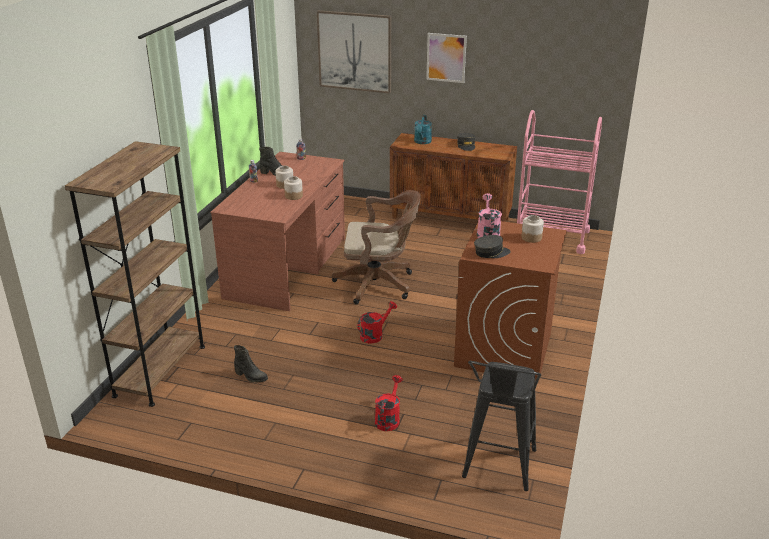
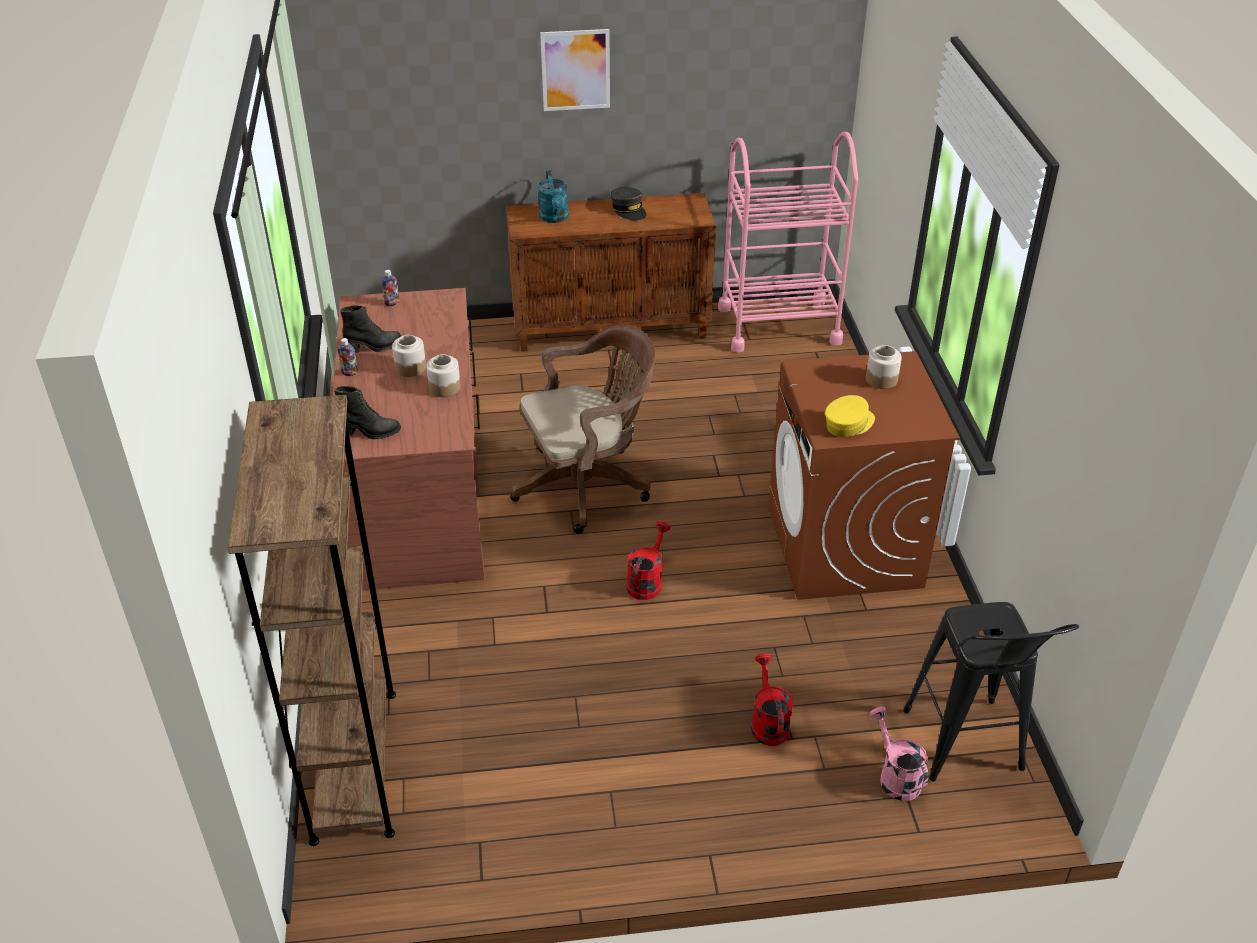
camera: 25 degrees left, 10 degrees up
black boot [234,345,268,383] -> black boot moved to [334,386,401,439]
picture [317,10,391,94] -> none
grey cap [474,235,511,258] -> yellow cap [825,395,875,437]
pink watering can [477,193,502,238] -> pink watering can moved to [869,706,929,801]

